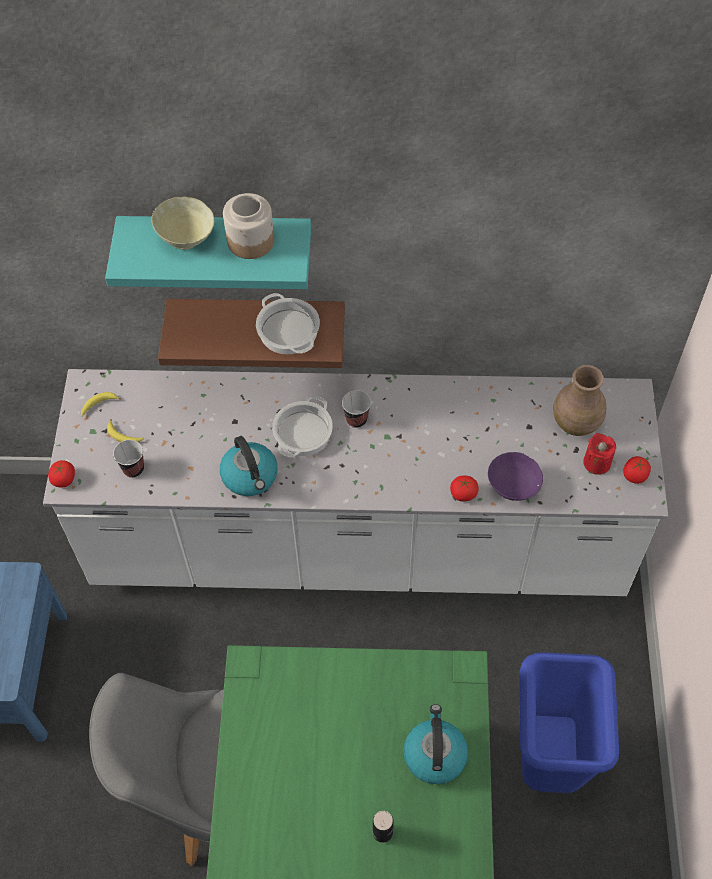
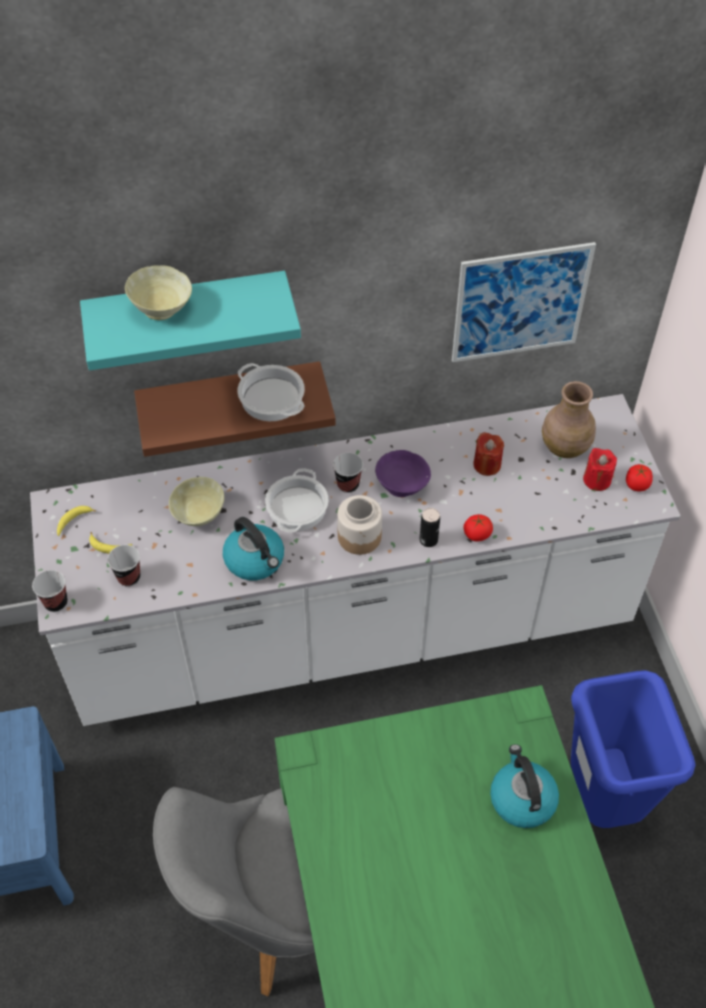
camera: 15 degrees left, 5 degrees down
tomato [48,460,75,488] -> cup [32,570,68,612]
jar [223,193,274,259] -> jar moved to [337,495,382,555]
can [373,811,394,843] -> can moved to [420,508,440,547]
purple bowl [488,452,543,501] -> purple bowl moved to [375,450,431,497]
none -> beige bowl [169,477,224,526]
none -> picture [452,242,596,362]
none -> red candle [473,432,504,476]

